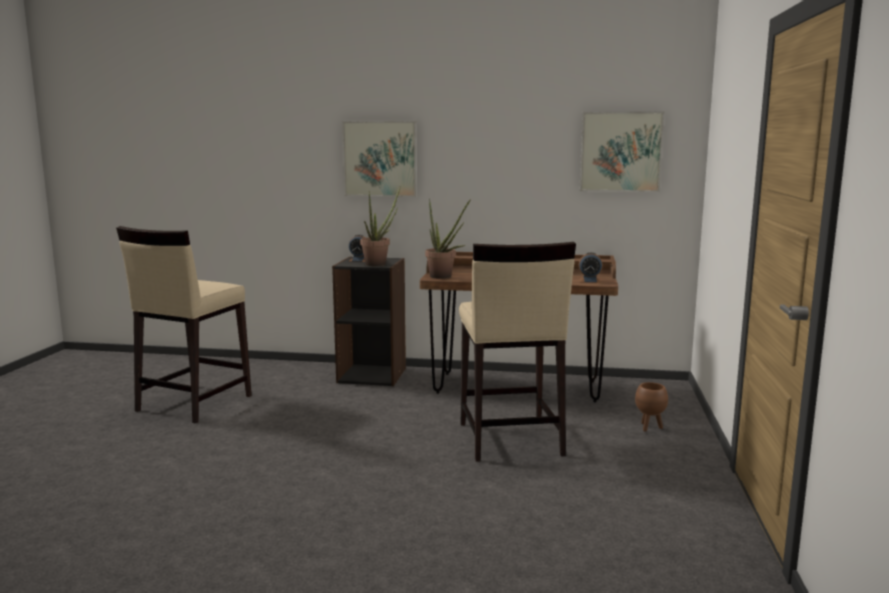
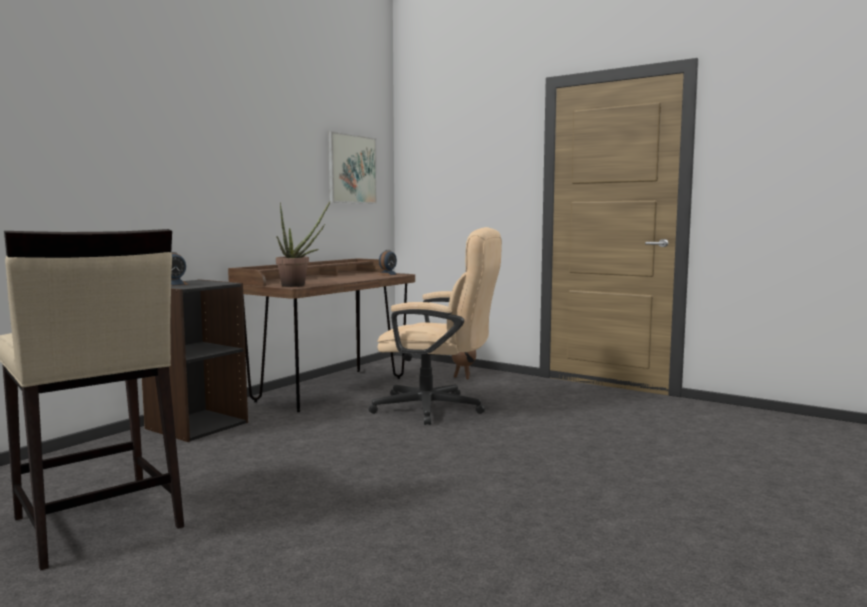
camera: 65 degrees left, 5 degrees down
picture [342,121,417,197] -> none
potted plant [360,187,400,266] -> none
beige stool [459,242,576,462] -> beige office chair [368,227,502,425]

